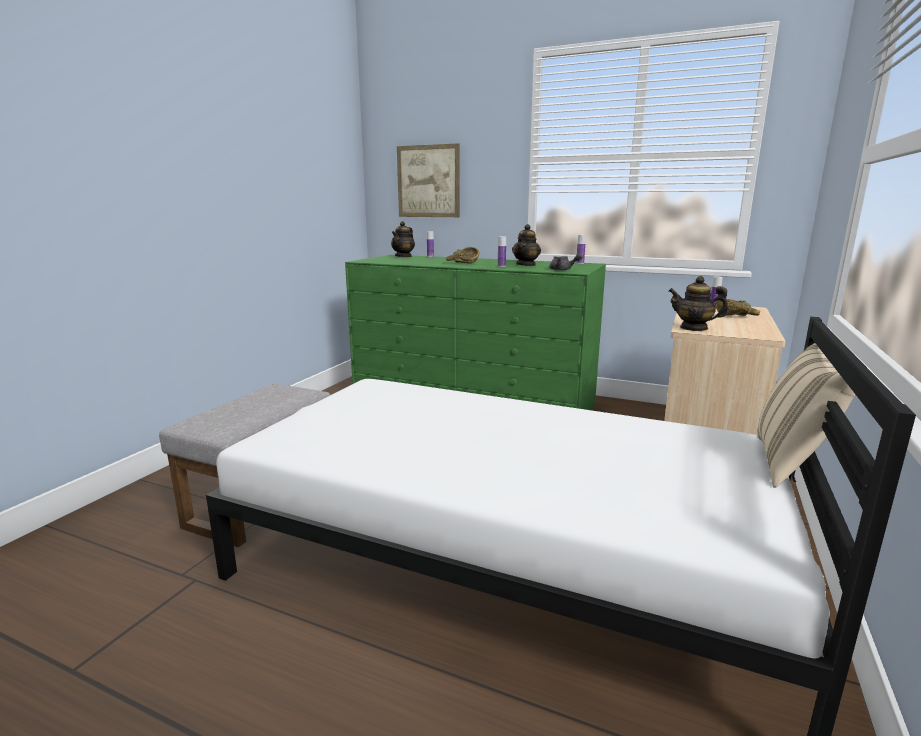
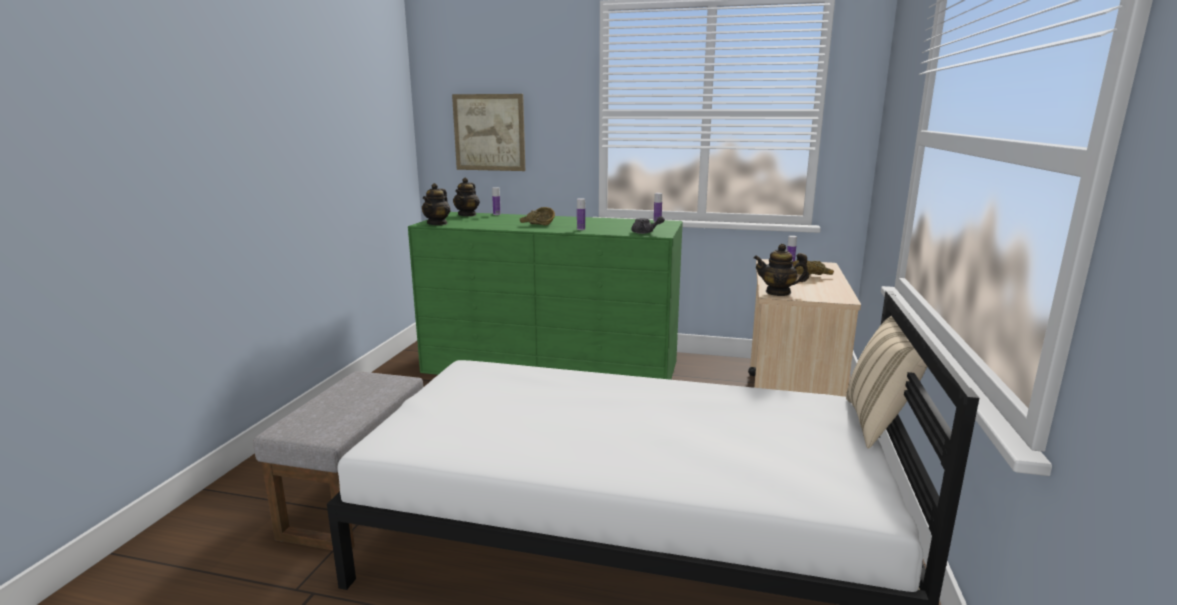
camera: 10 degrees left, 0 degrees up
teapot [512,224,541,266] -> teapot moved to [422,183,451,225]

